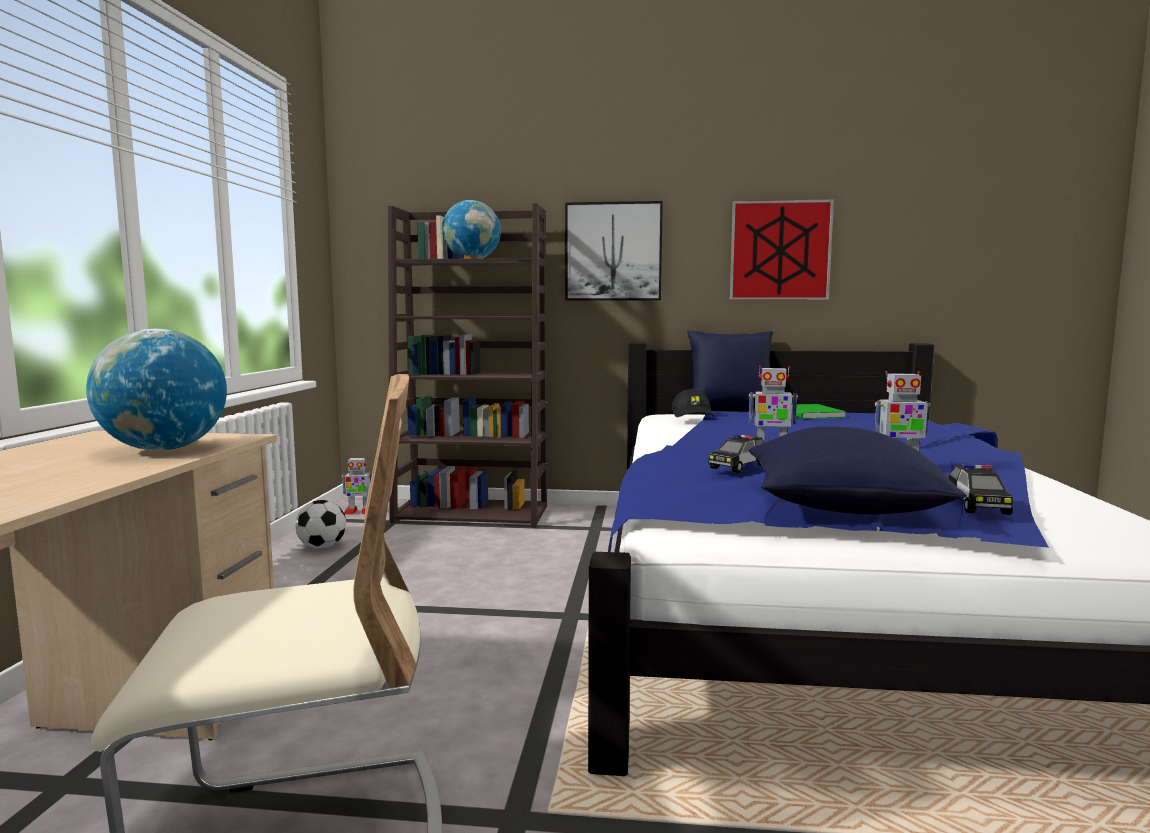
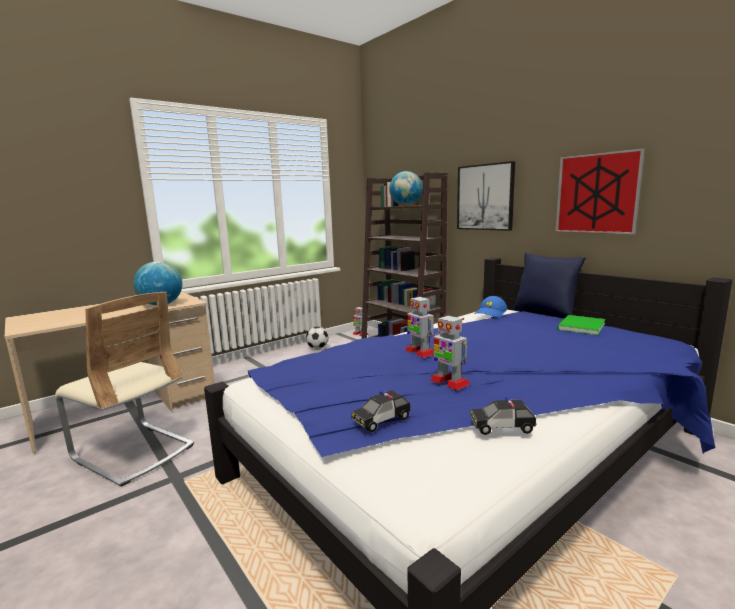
camera: 45 degrees right, 5 degrees up
black cap [671,389,715,417] -> blue cap [475,296,507,318]
toy car [708,434,765,473] -> toy car moved to [470,397,537,435]
blue pillow [749,426,966,514] -> none

